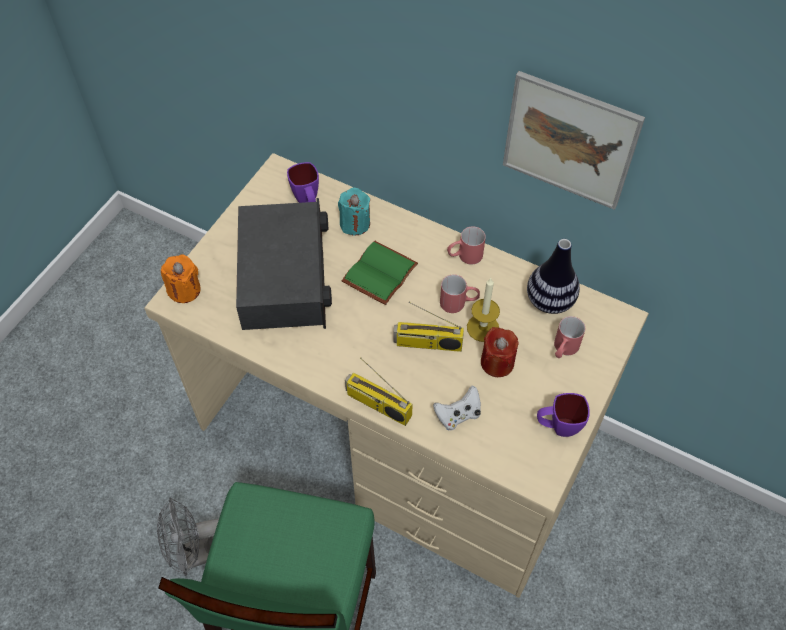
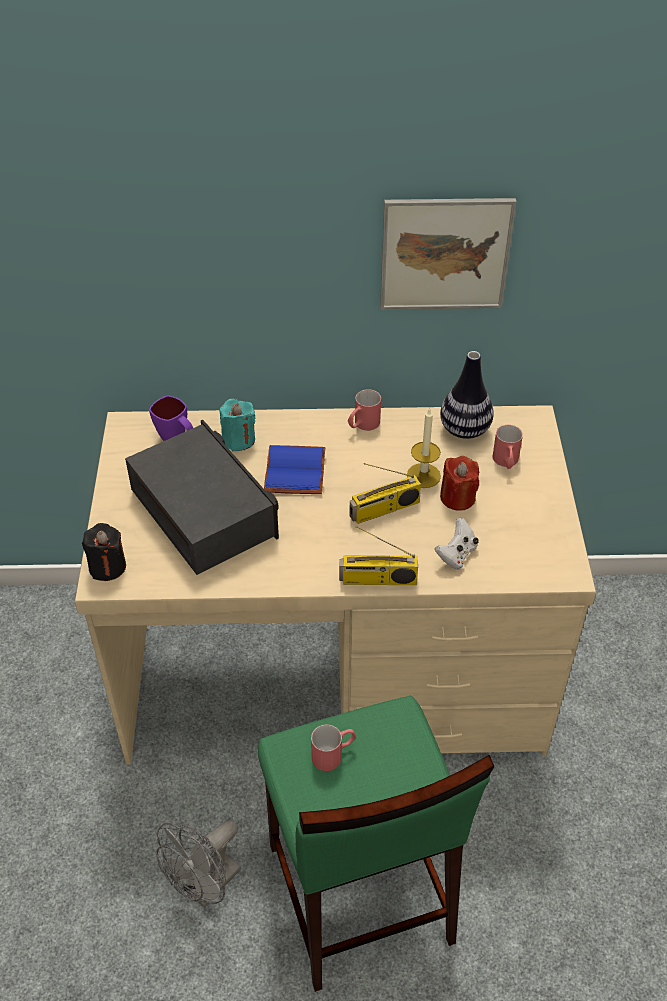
camera: 30 degrees left, 10 degrees down
orange candle [161,254,201,303] -> black candle [82,523,126,581]
green book [342,240,418,305] -> blue book [264,445,325,494]
red mug [440,275,480,313] -> red mug moved to [311,724,356,771]
purple mug [537,393,590,437] -> none

